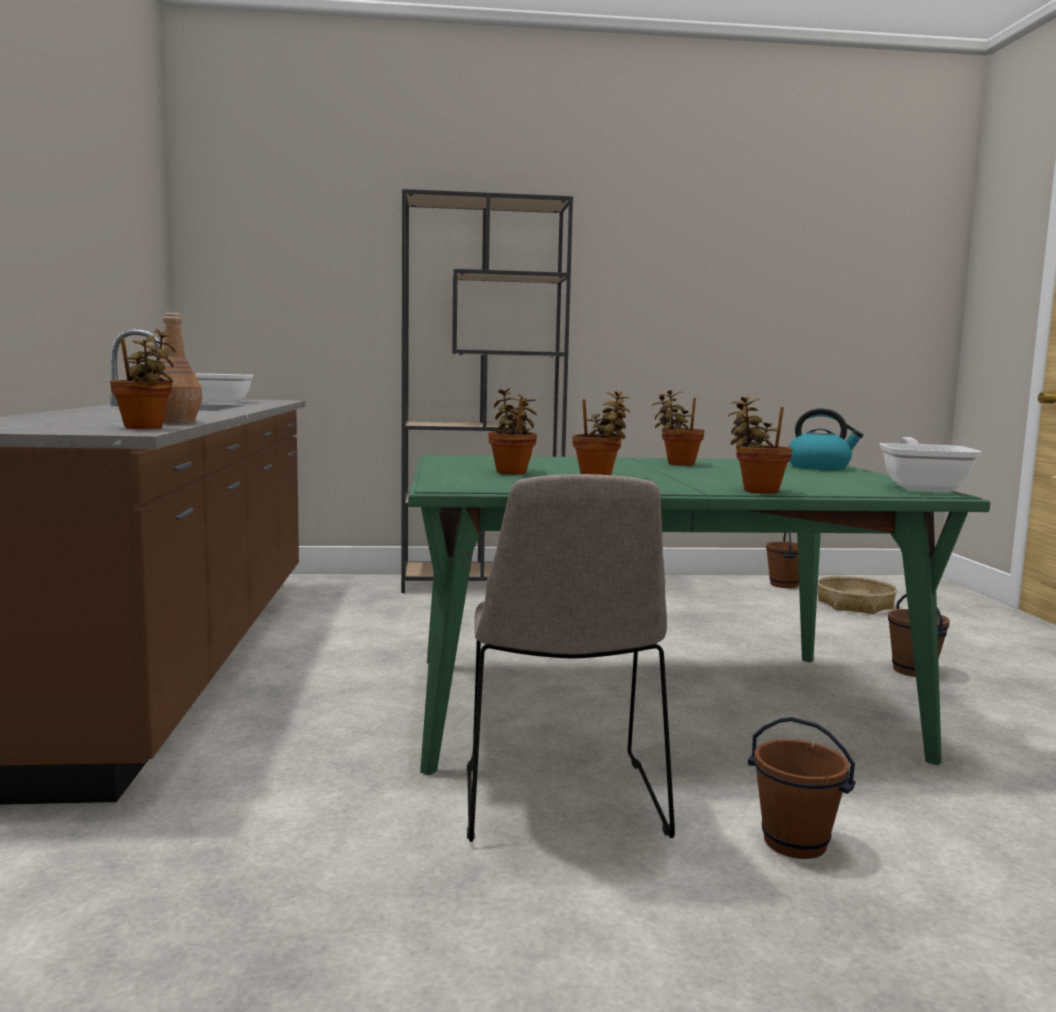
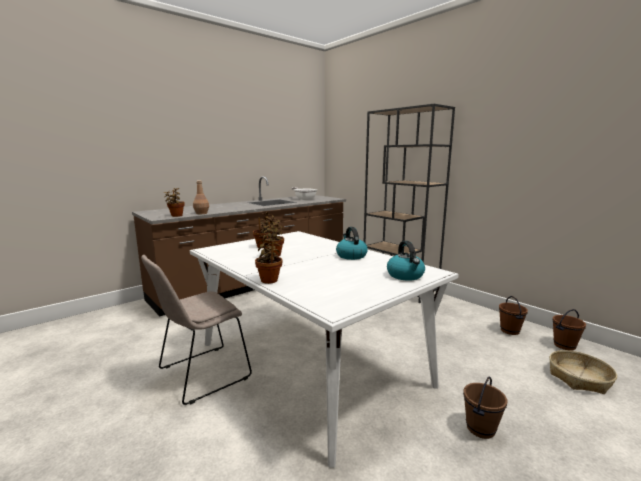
camera: 55 degrees right, 5 degrees up
green dining table [408,455,990,775] -> white dining table [190,231,459,468]
potted plant [652,390,705,466] -> kettle [336,227,368,260]
brown bucket [748,717,856,859] -> brown bucket moved to [499,296,528,335]
frying pan [880,437,981,492] -> none

